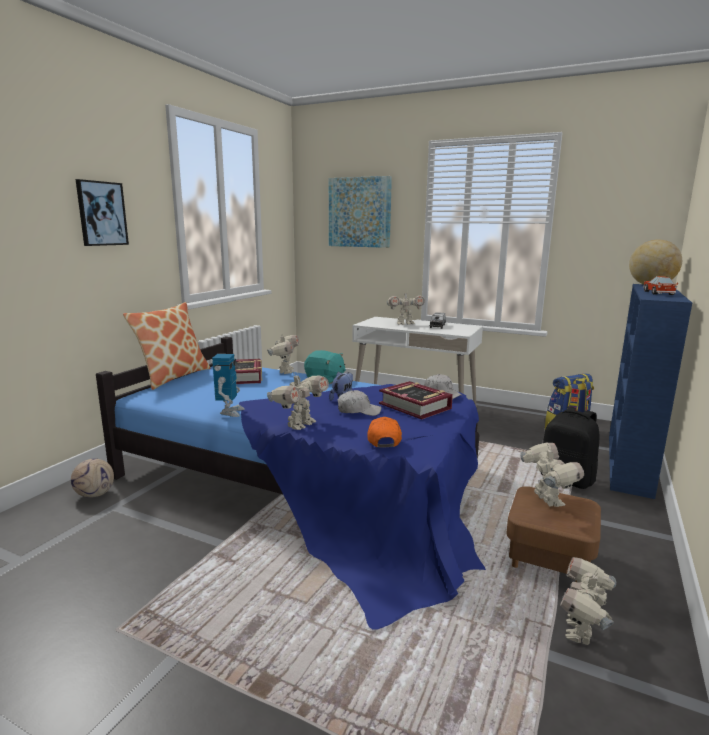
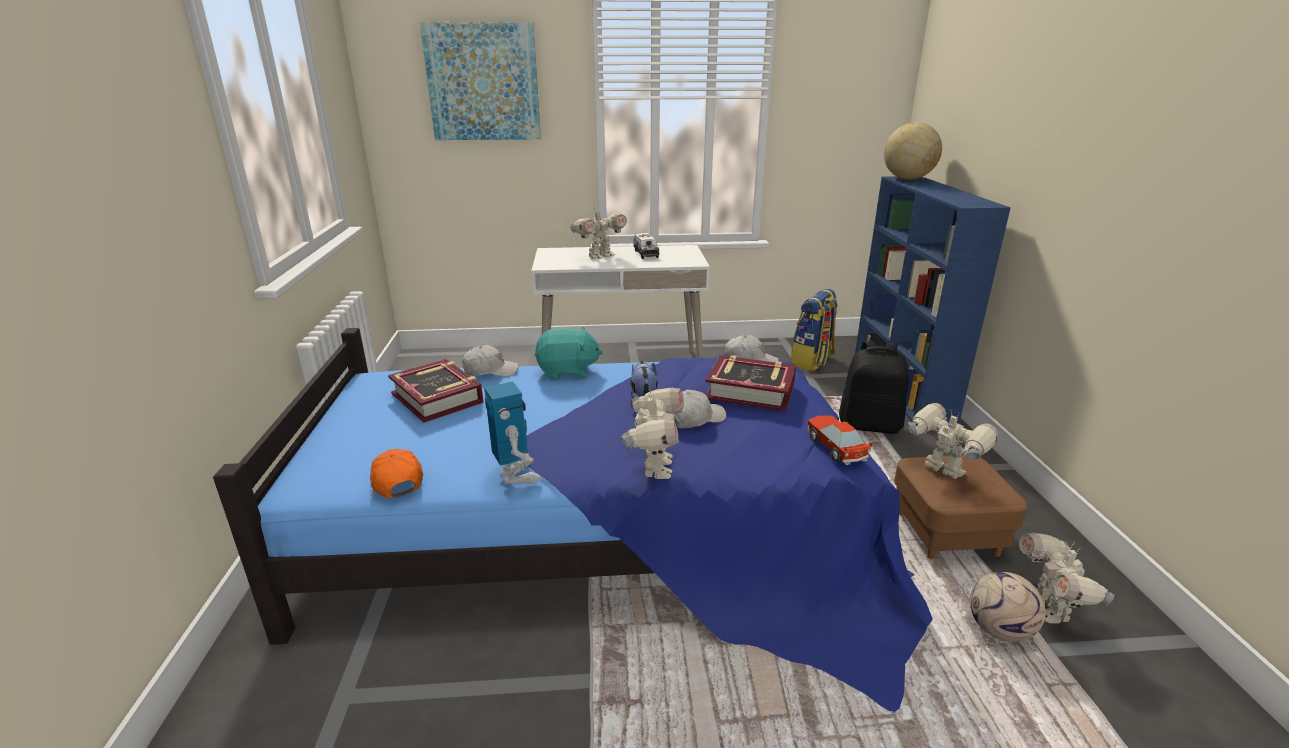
camera: 30 degrees left, 10 degrees up
football [71,459,114,498] -> football moved to [970,572,1046,642]
picture [75,179,129,246] -> none
pillow [123,302,211,390] -> none
toy robot [267,332,299,374] -> white cap [462,345,519,377]
orange cap [367,417,402,448] -> orange cap moved to [370,449,423,498]
toy car [643,276,678,295] -> toy car moved to [807,416,873,465]

